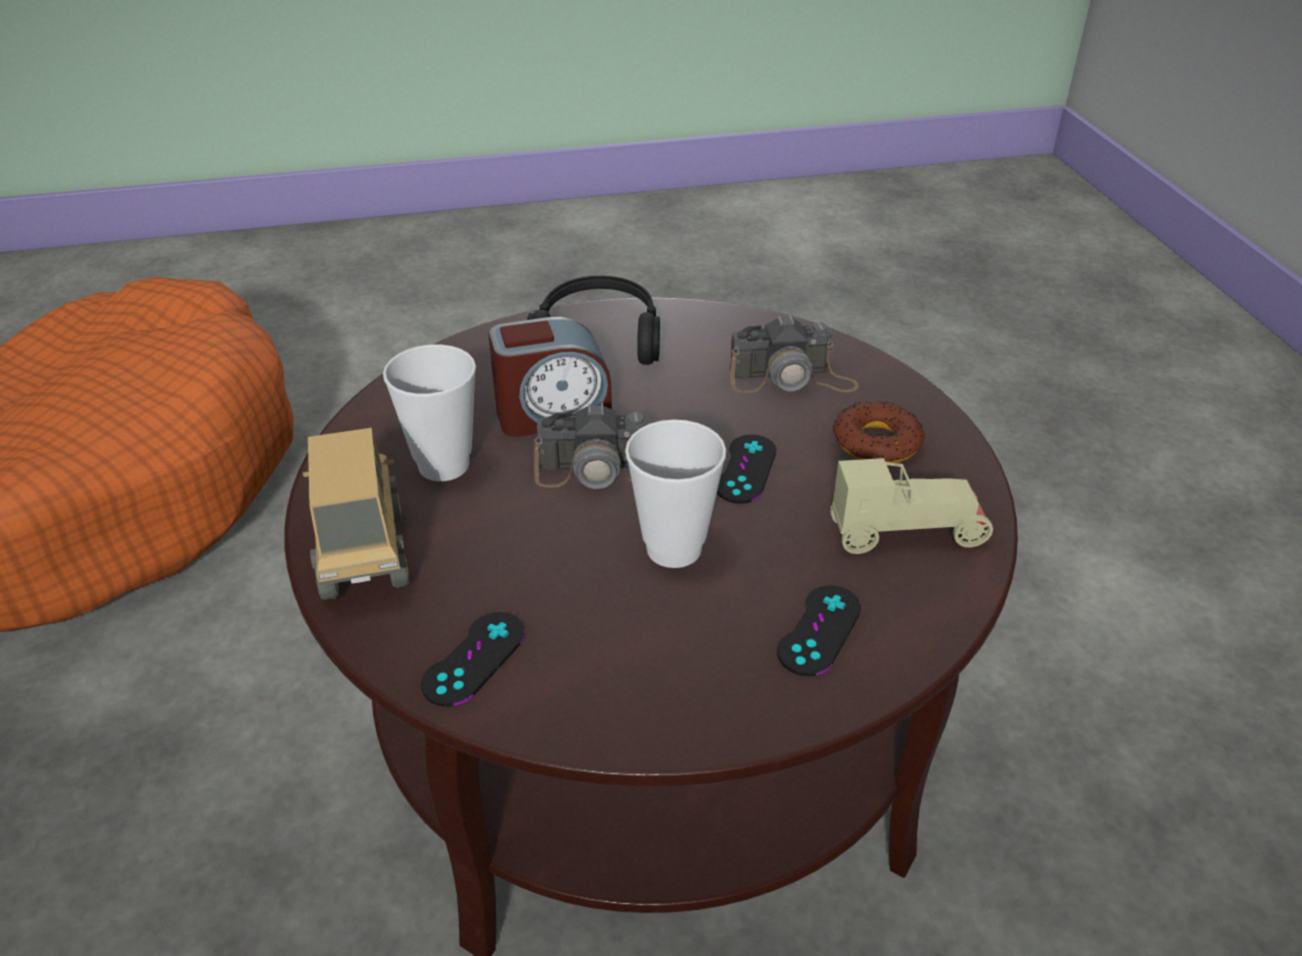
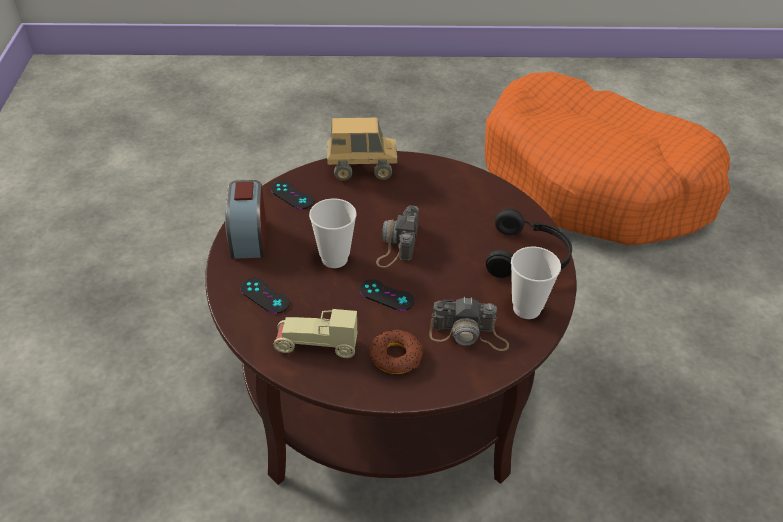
camera: 100 degrees right, 5 degrees up
cup [383,344,476,481] -> cup moved to [511,247,561,319]
alarm clock [488,317,612,437] -> alarm clock moved to [225,180,266,259]
camera [730,315,859,393] -> camera turned 90 degrees counterclockwise [429,297,509,351]
beige toy car [830,458,993,554] -> beige toy car turned 90 degrees clockwise [273,309,358,358]

